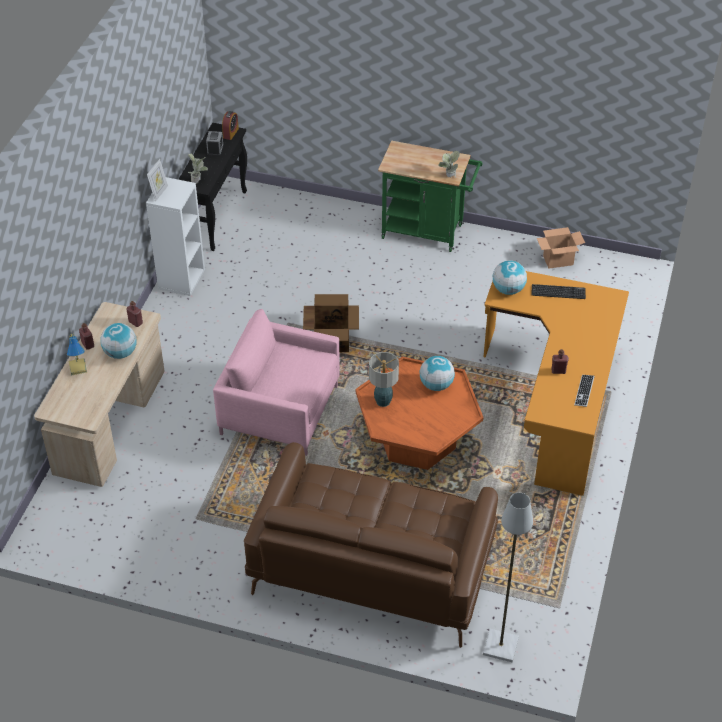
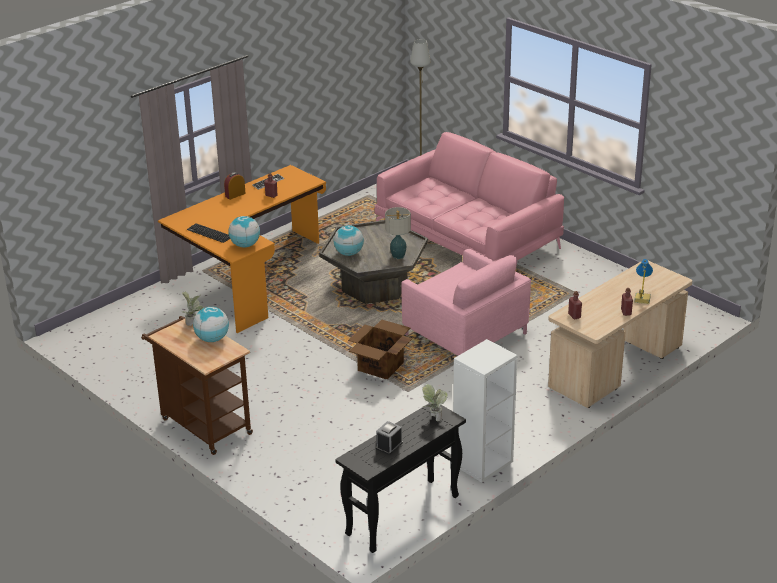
camera: 150 degrees left, 15 degrees down
globe [100,323,137,359] -> globe moved to [193,307,229,342]
picture frame [147,159,168,202] -> none
alarm clock [222,111,239,140] -> alarm clock moved to [224,172,246,200]
brown sofa [244,442,498,648] -> pink sofa [374,132,564,261]
orange coffee table [356,356,484,470] -> grey coffee table [319,220,428,304]
green cart [378,141,483,252] -> brown cart [141,316,253,455]
cardboard box [537,227,585,269] -> none

